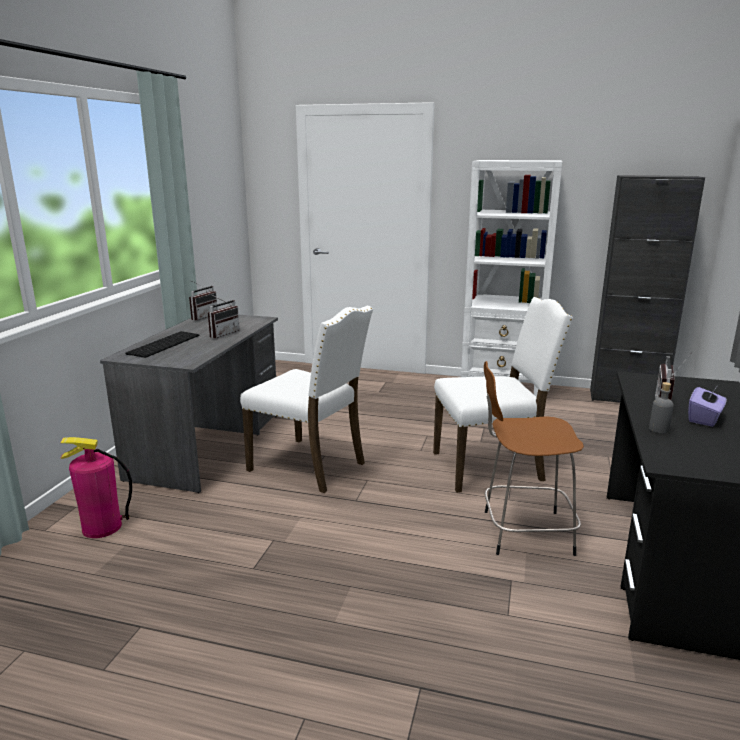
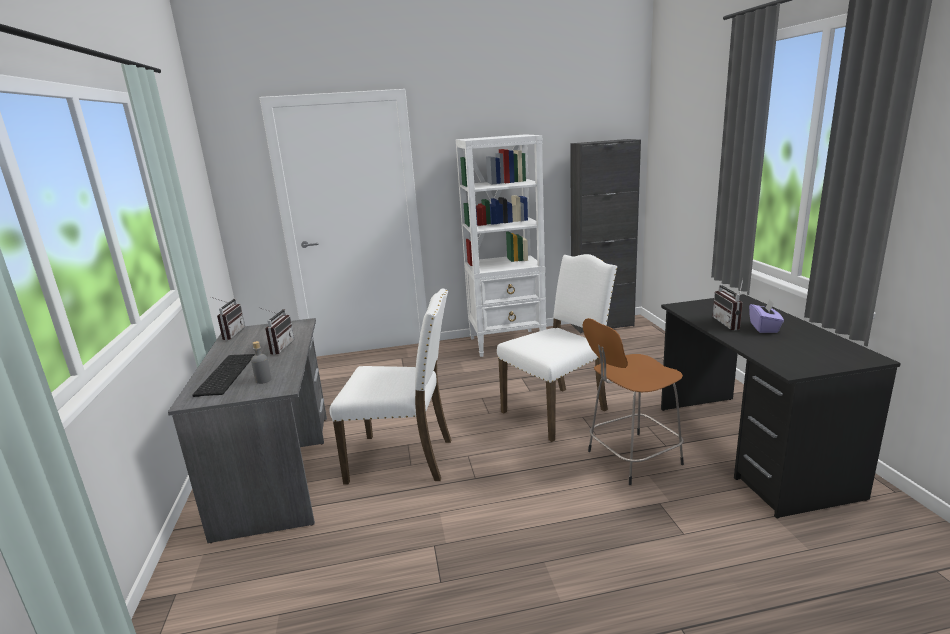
camera: 25 degrees left, 0 degrees up
fire extinguisher [60,437,132,538] -> none
grey bottle [649,382,674,434] -> grey bottle moved to [251,341,271,384]

